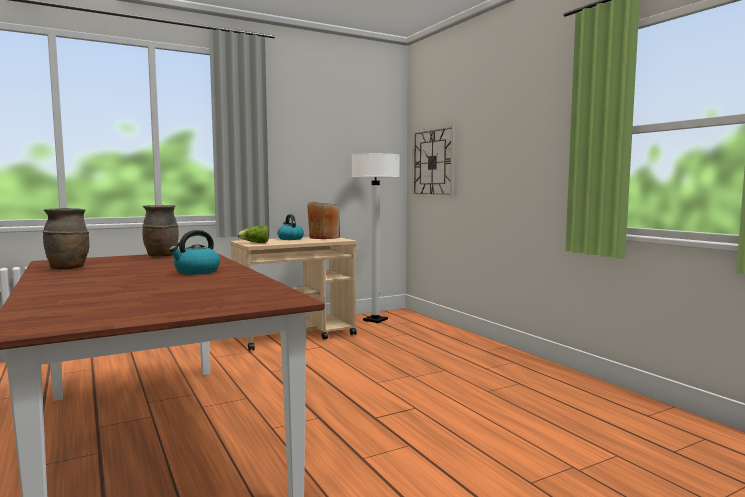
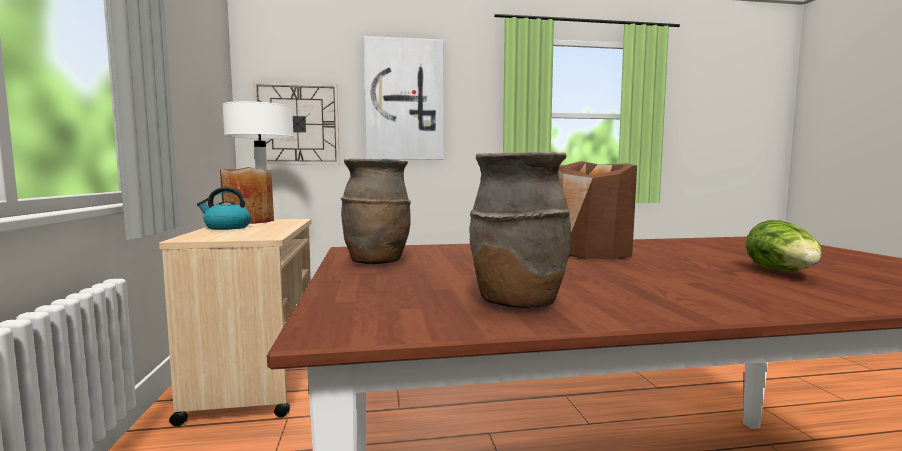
camera: 70 degrees left, 0 degrees up
kettle [169,230,220,275] -> brown vase [559,161,637,259]
lettuce [237,225,269,243] -> lettuce moved to [746,220,822,271]
none -> picture [364,36,444,160]

